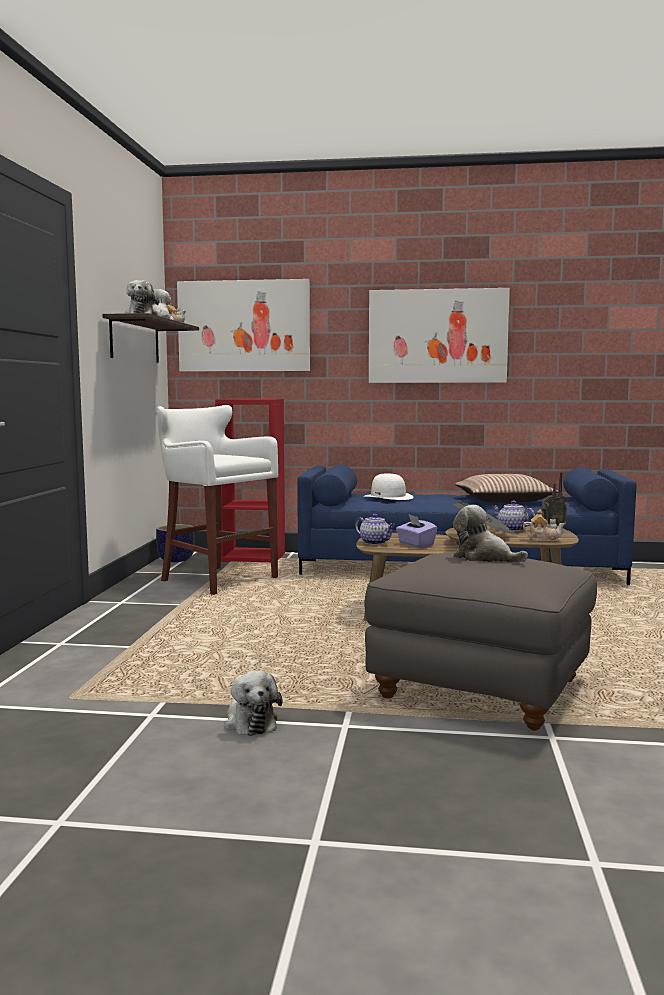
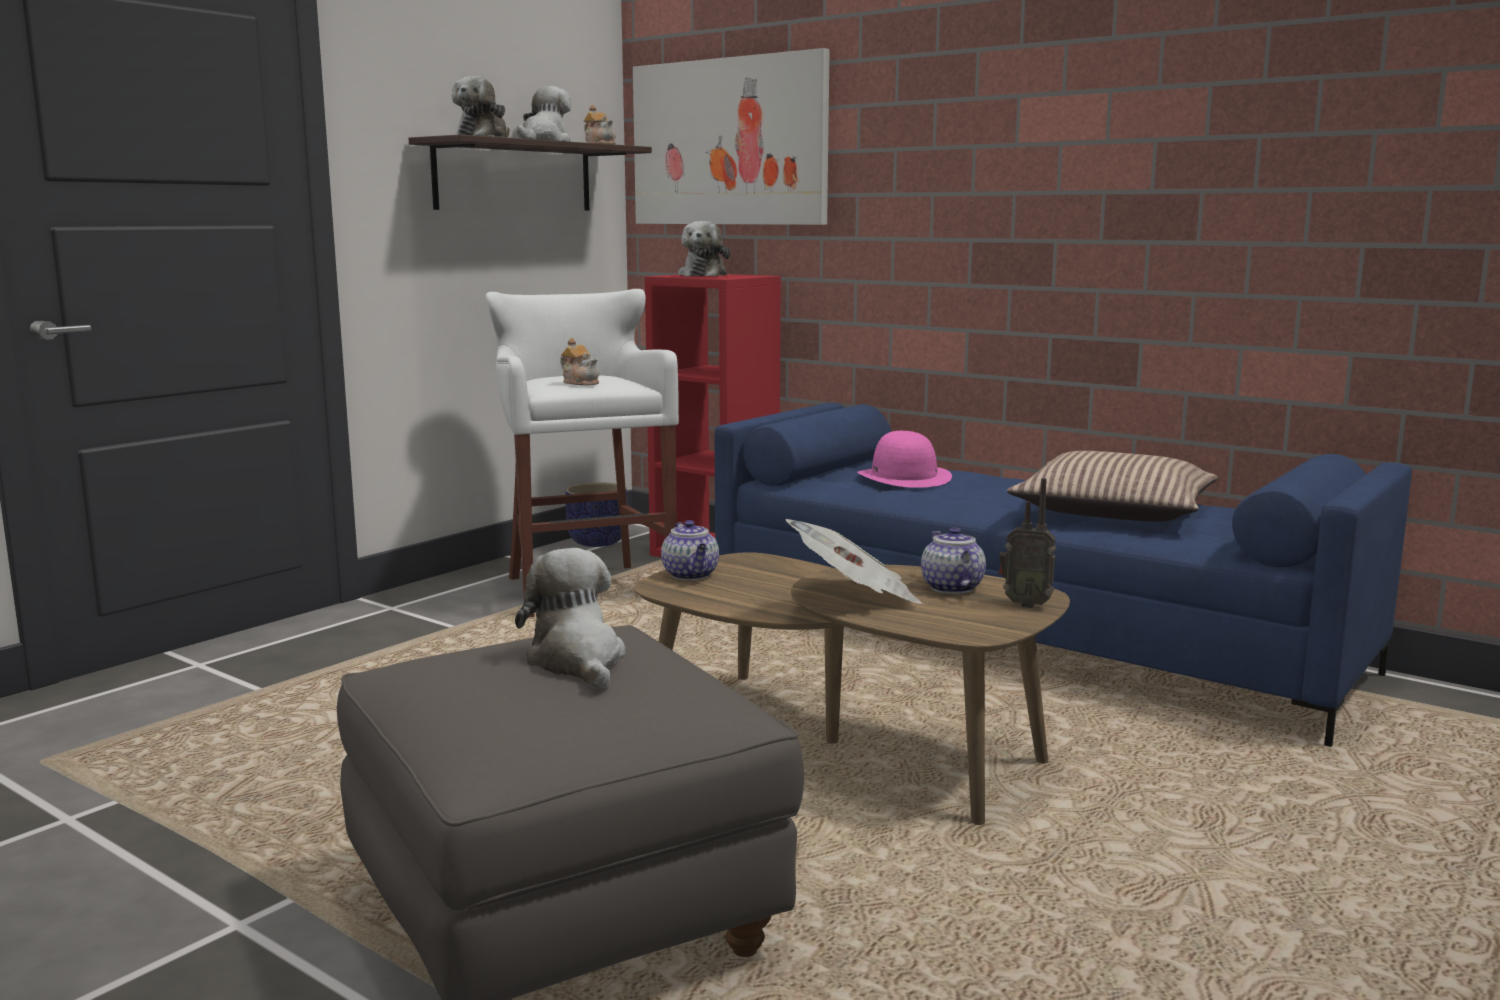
camera: 30 degrees right, 5 degrees up
plush toy [225,671,283,736] -> plush toy moved to [678,221,730,276]
white hat [364,474,414,500] -> pink hat [857,431,952,488]
picture [369,288,510,383] -> none
purple tissue box [396,515,437,547] -> none
teapot [523,509,565,542] -> teapot moved to [560,338,599,386]

